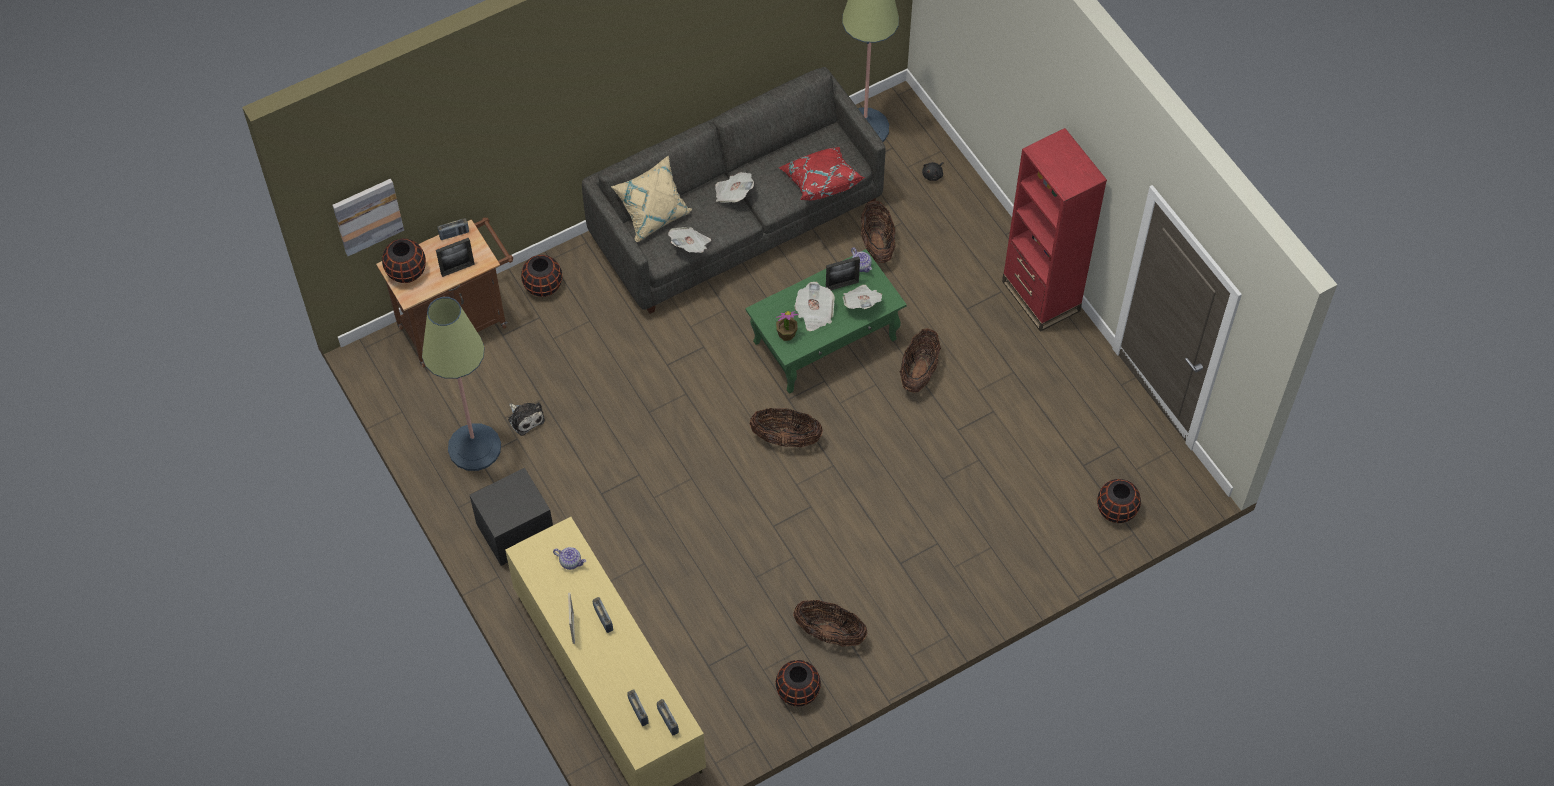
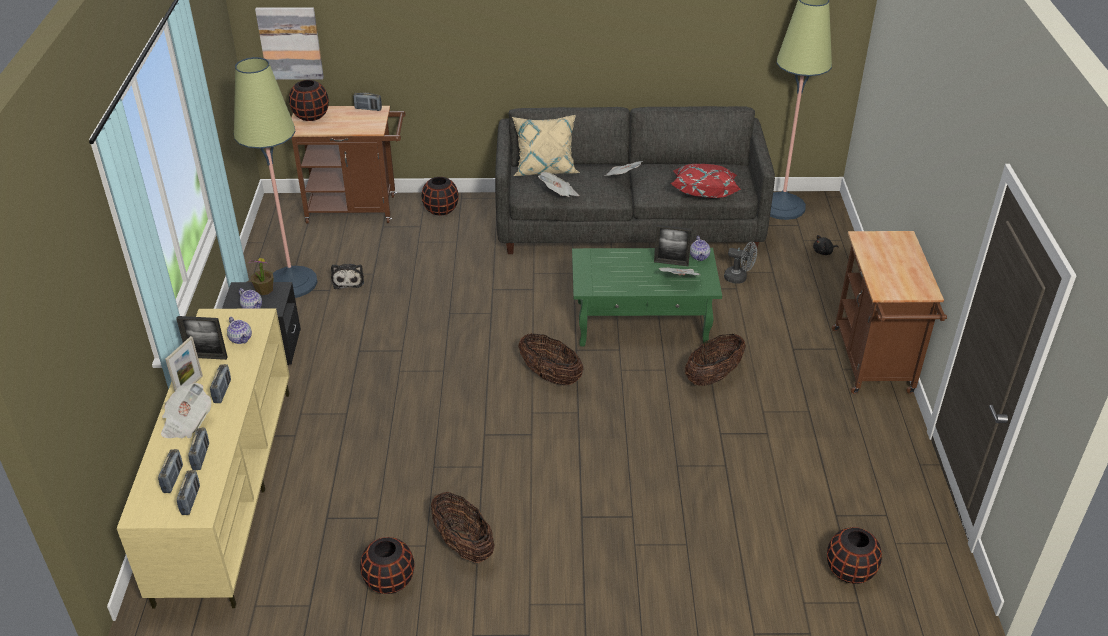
camera: 30 degrees right, 20 degrees down
picture frame [436,237,475,277] -> picture frame moved to [176,316,227,360]
potted plant [776,311,799,341] -> potted plant moved to [248,258,274,295]
newspaper [794,282,835,331] -> newspaper moved to [161,383,211,438]
basket [861,201,896,263] -> grey fan [724,242,757,284]
red bookcase [1002,128,1107,332] -> brown cart [832,231,947,394]
none -> radio [188,428,209,470]
none -> teapot [239,288,262,309]

